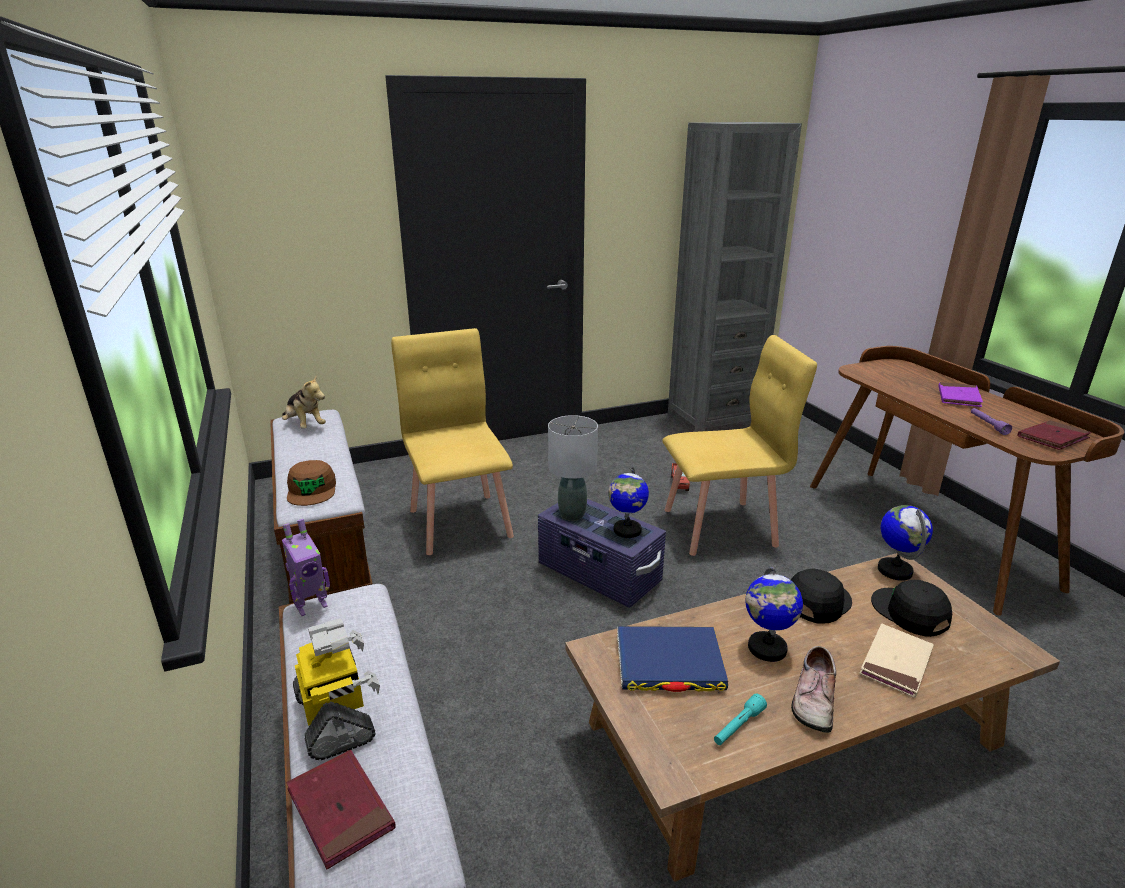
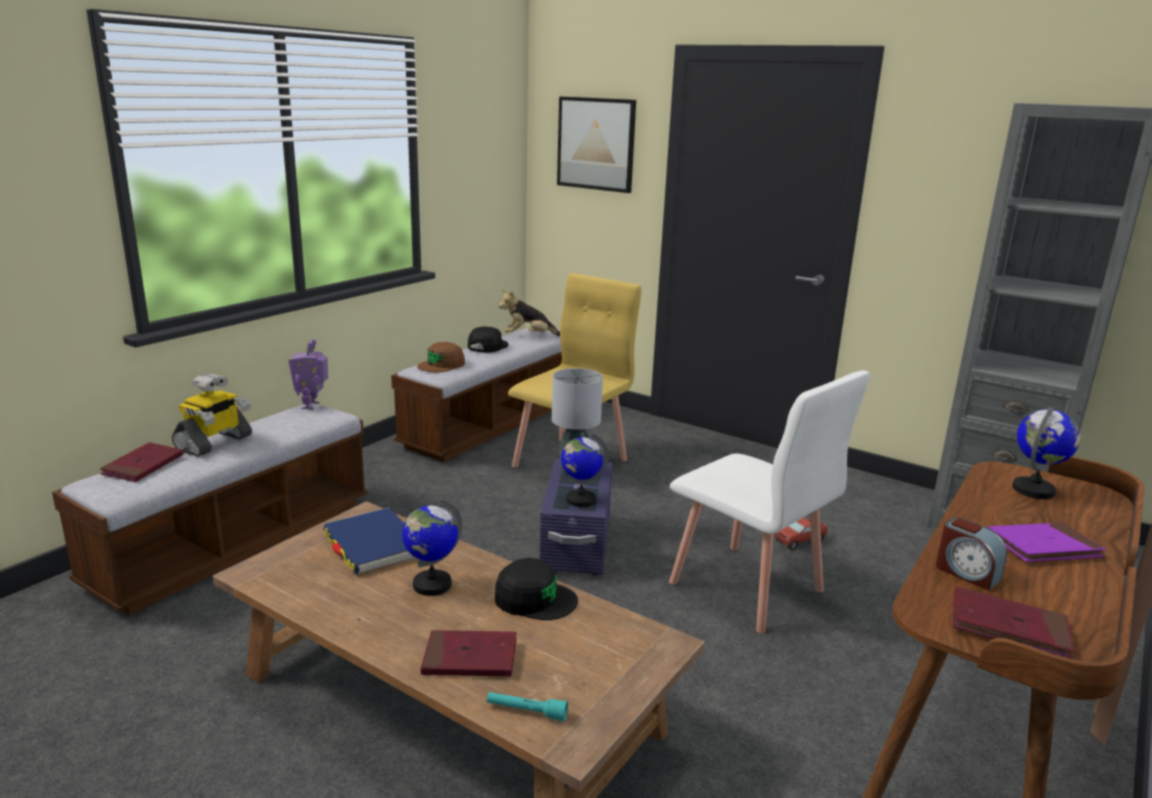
camera: 55 degrees right, 5 degrees down
plush toy [282,375,326,428] -> plush toy turned 75 degrees clockwise [499,289,560,336]
toy robot [282,519,330,616] -> toy robot turned 75 degrees clockwise [288,339,328,410]
yellow chair [662,335,817,556] -> white chair [669,370,870,633]
turquoise flashlight [714,693,767,745] -> turquoise flashlight moved to [487,692,568,721]
shoe [791,646,836,733] -> none
beige book [859,624,934,698] -> red book [421,630,517,677]
black cap [871,580,952,637] -> black cap moved to [468,327,509,353]
globe [878,505,933,581] -> globe moved to [1012,407,1080,499]
purple flashlight [971,408,1012,435] -> alarm clock [936,517,1007,591]
none -> picture [557,96,636,193]

